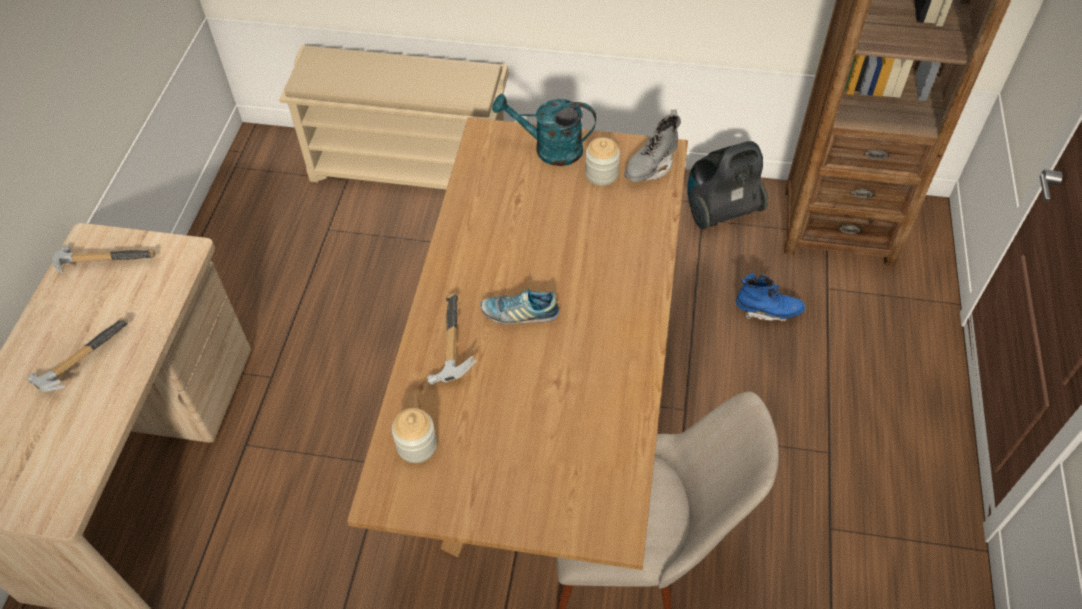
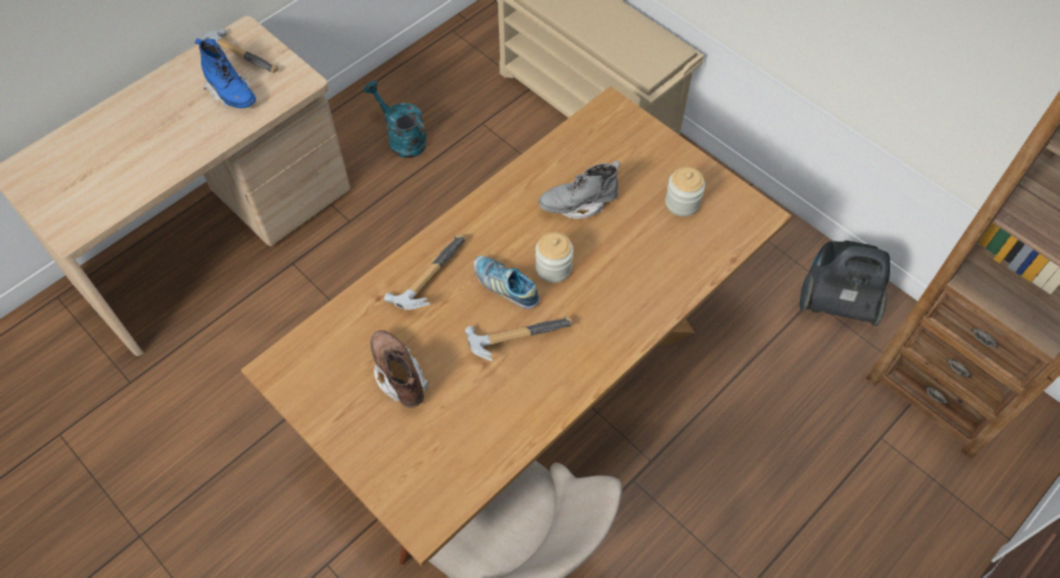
camera: 35 degrees right, 5 degrees up
hammer [27,318,128,392] -> hammer moved to [465,316,573,361]
jar [392,408,437,463] -> jar moved to [535,232,574,283]
turquoise watering can [492,94,596,166] -> turquoise watering can moved to [364,81,426,158]
grey boot [624,110,681,182] -> grey boot moved to [538,160,621,219]
blue boot [736,273,805,322] -> blue boot moved to [195,39,256,108]
none -> brown boot [370,330,429,408]

